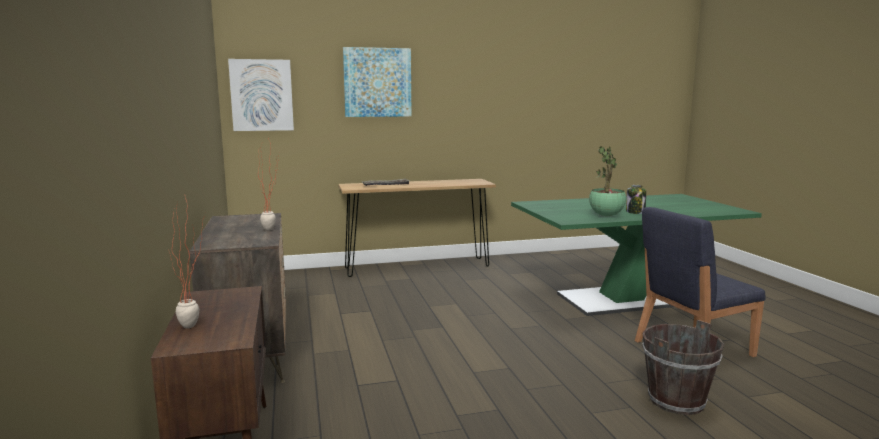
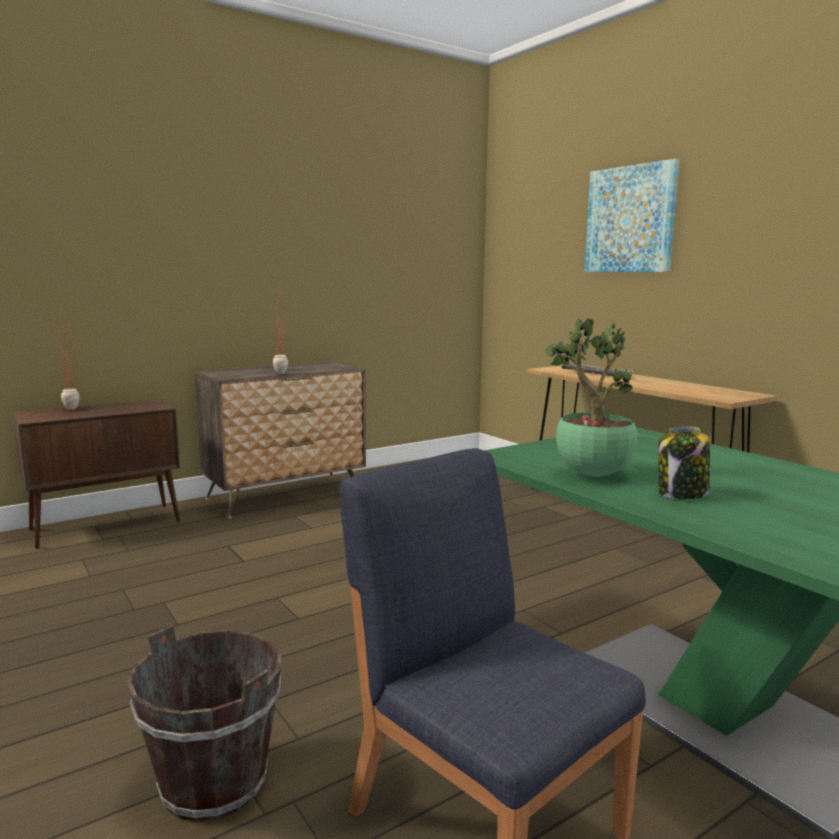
camera: 70 degrees right, 0 degrees up
picture [228,59,294,131] -> none

